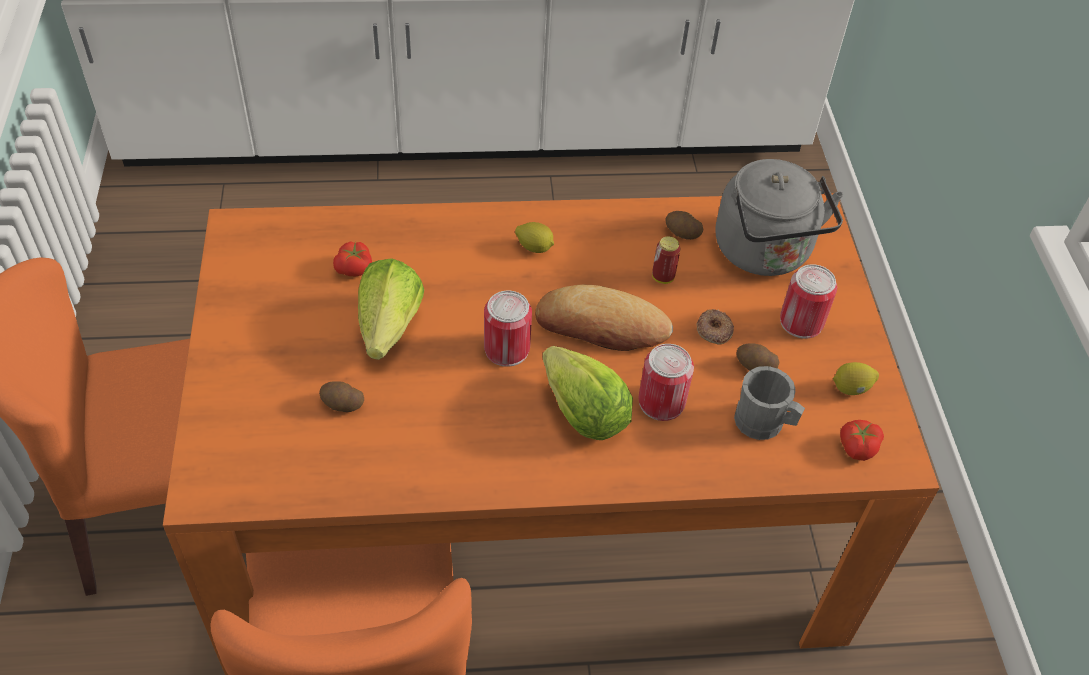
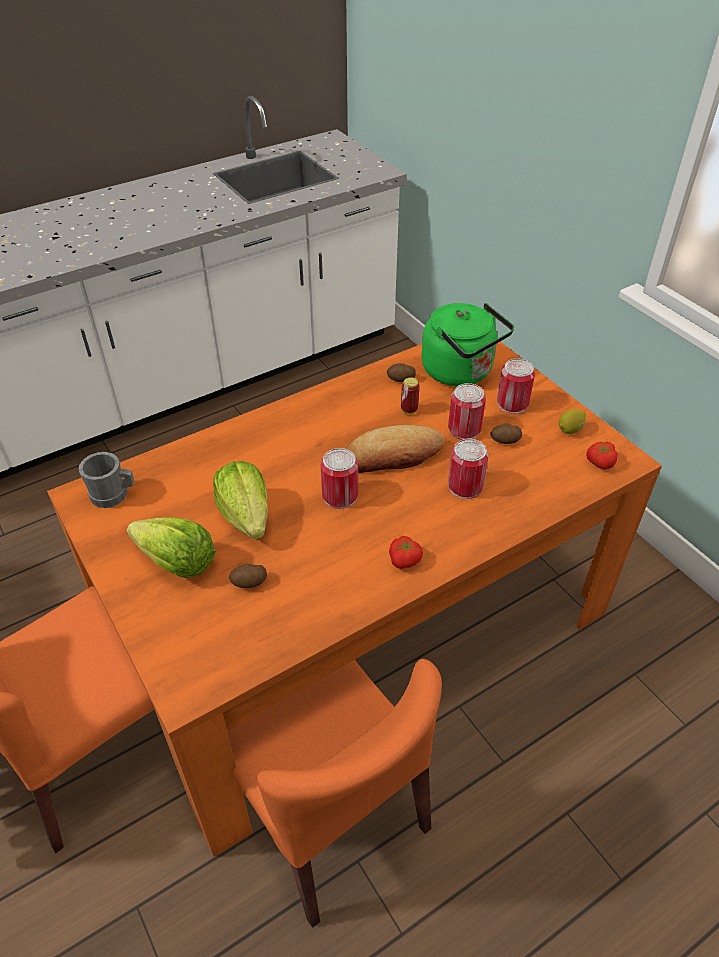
camera: 25 degrees left, 5 degrees down
tomato [333,241,372,277] -> tomato moved to [389,536,423,569]
lemon [515,222,554,253] -> none
lettuce [542,346,633,440] -> lettuce moved to [126,517,216,578]
donut [696,309,734,345] -> can [448,383,486,440]
grey kettle [716,159,843,276] -> green kettle [422,303,514,386]
grey mug [734,366,805,440] -> grey mug moved to [79,452,134,508]

